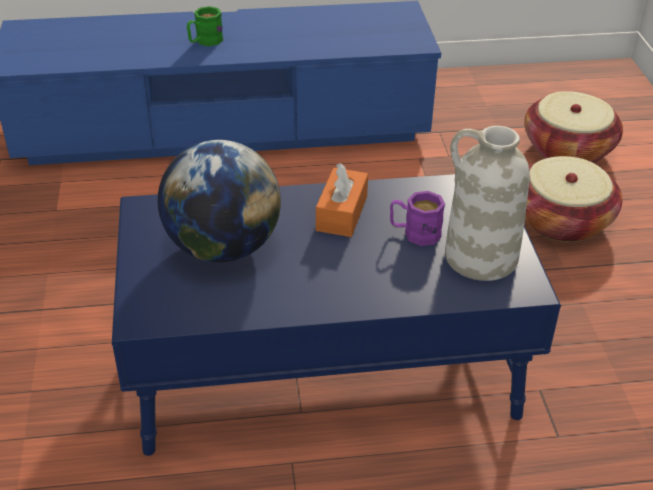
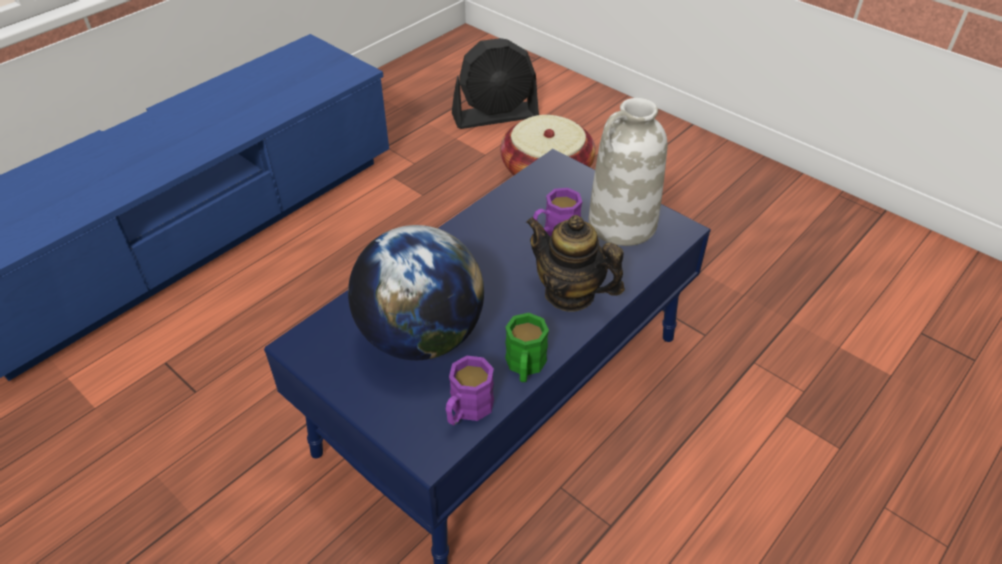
camera: 40 degrees left, 5 degrees up
green mug [187,6,223,46] -> green mug moved to [505,313,549,382]
orange tissue box [316,163,368,237] -> none
basket [524,91,623,163] -> black fan [452,38,539,129]
none -> purple mug [446,356,494,425]
none -> teapot [526,215,625,312]

